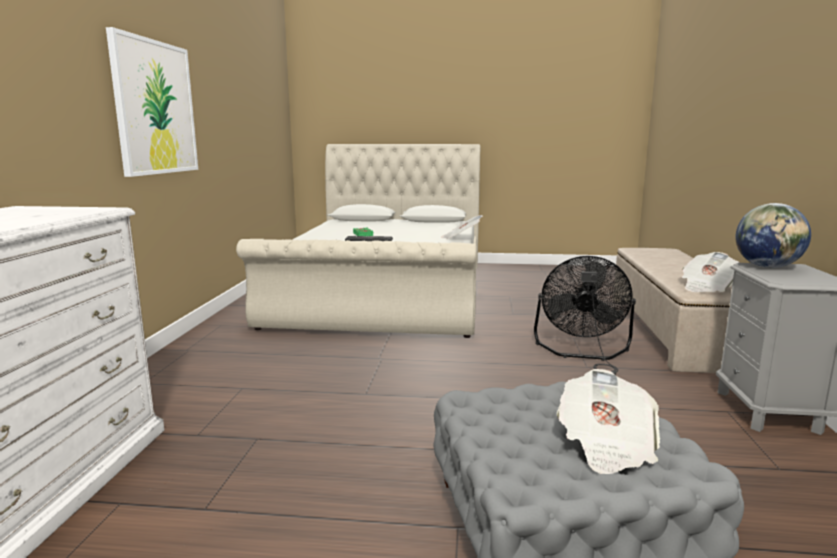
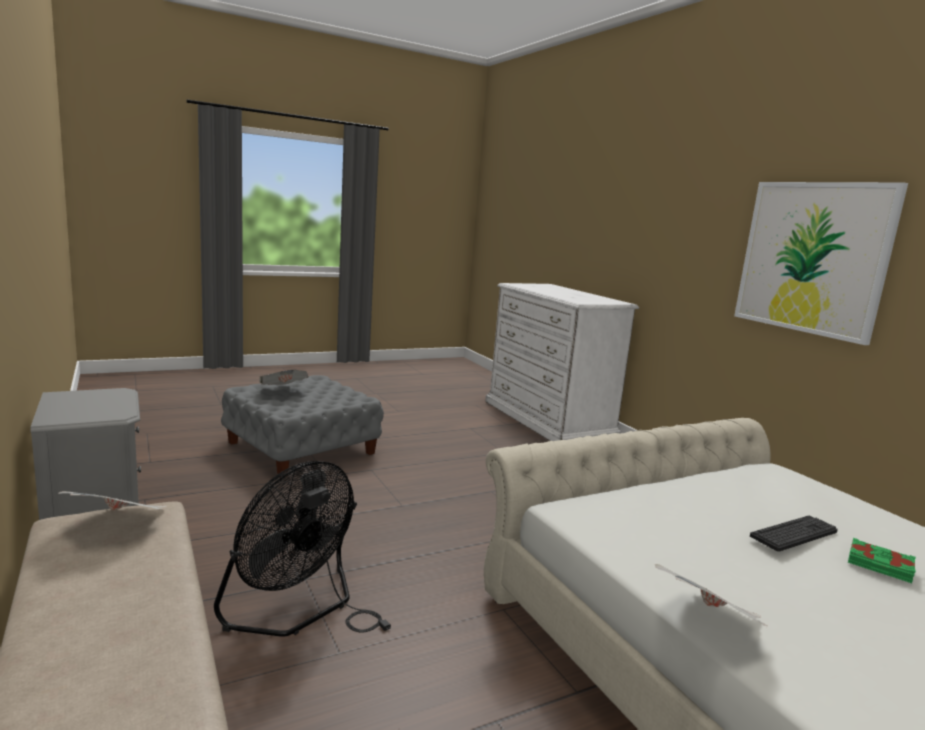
camera: 145 degrees right, 0 degrees up
black fan [534,256,636,375] -> black fan turned 150 degrees clockwise [214,461,391,637]
globe [735,203,811,268] -> none

